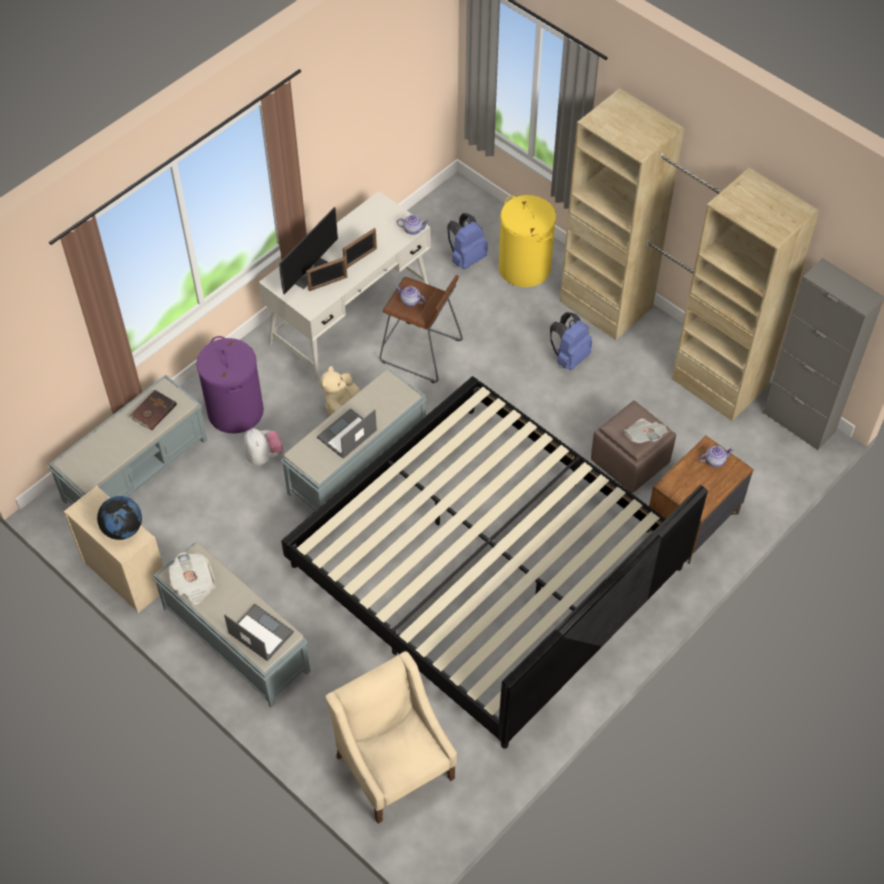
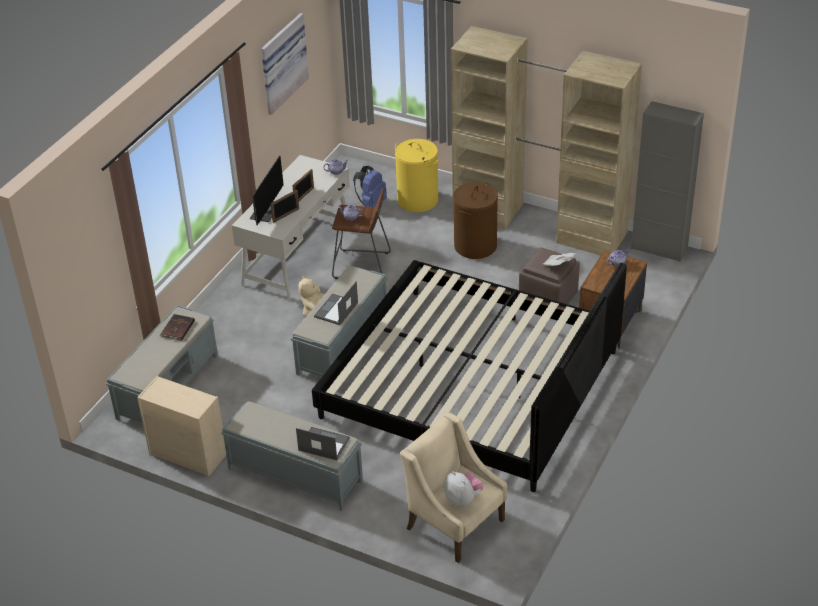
camera: 15 degrees left, 15 degrees down
globe [97,496,142,540] -> none
newspaper [169,552,216,605] -> none
purple laundry basket [196,336,264,434] -> none
plush toy [244,429,284,466] -> plush toy moved to [444,471,483,507]
blue backpack [550,312,592,370] -> brown laundry basket [453,182,498,259]
none -> picture [261,13,309,115]

